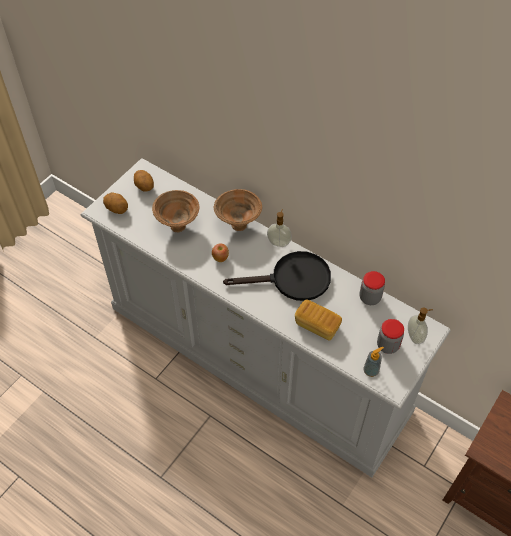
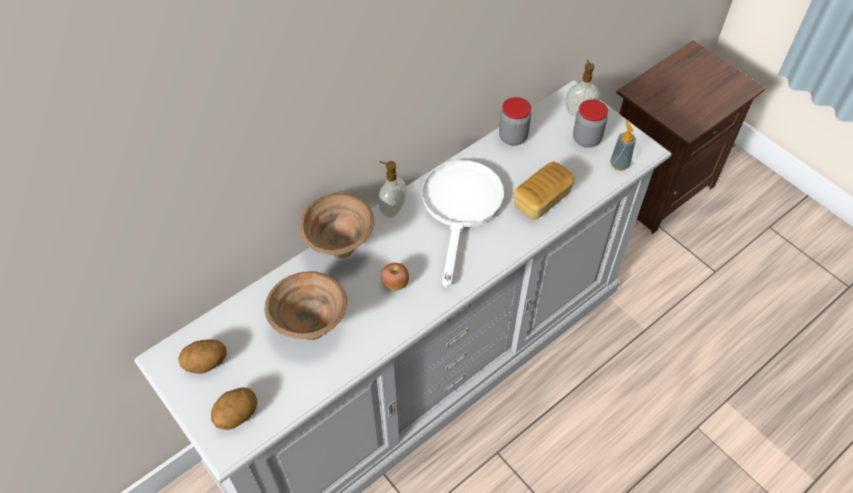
camera: 75 degrees left, 0 degrees up
black frying pan [223,251,331,301] -> white frying pan [422,160,504,288]

